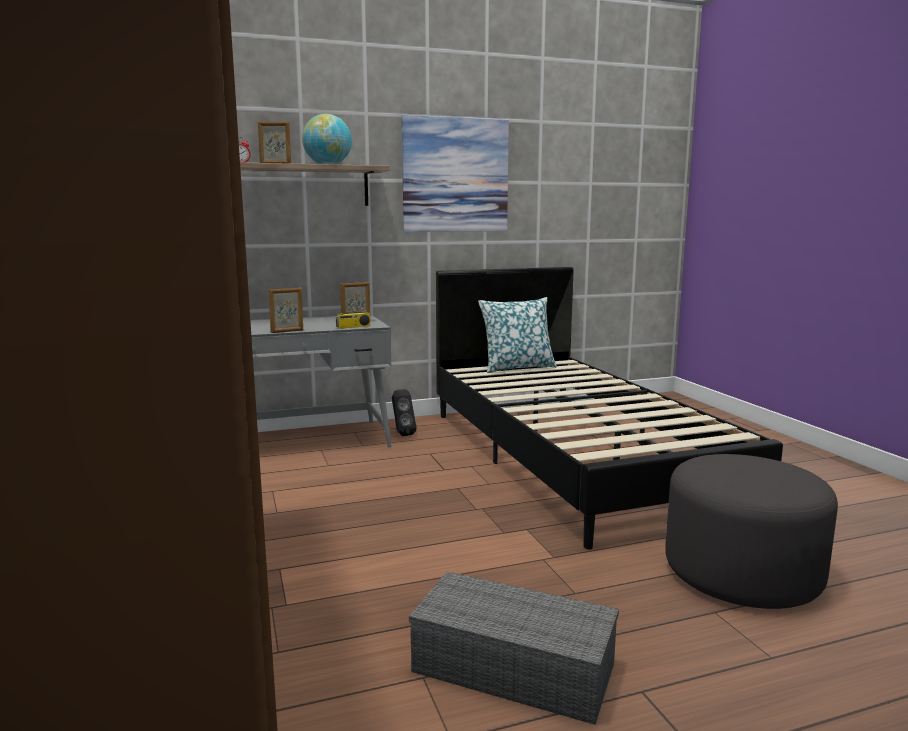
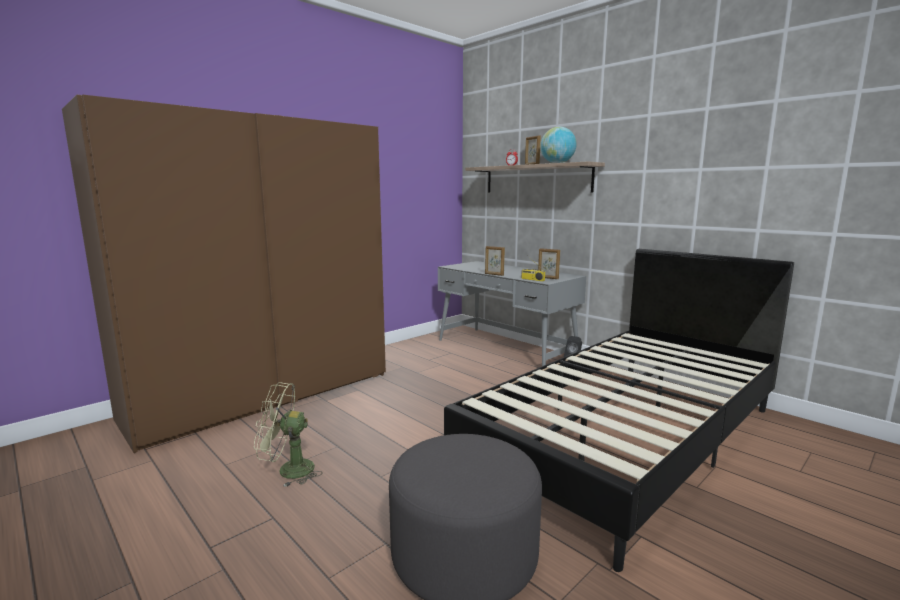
camera: 65 degrees right, 0 degrees up
picture [402,115,509,232] -> none
grey storage box [409,571,619,725] -> green fan [254,382,323,487]
pillow [478,297,557,373] -> none

